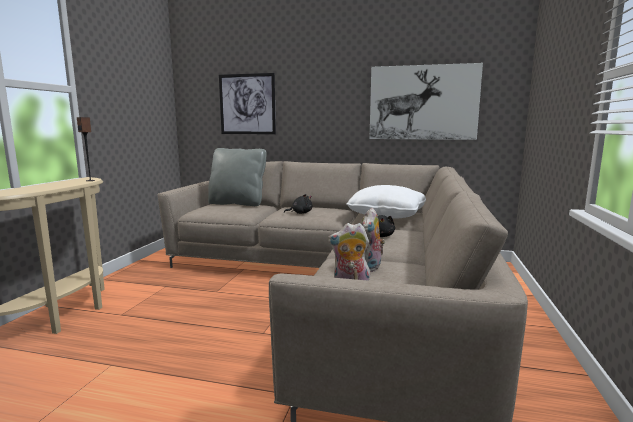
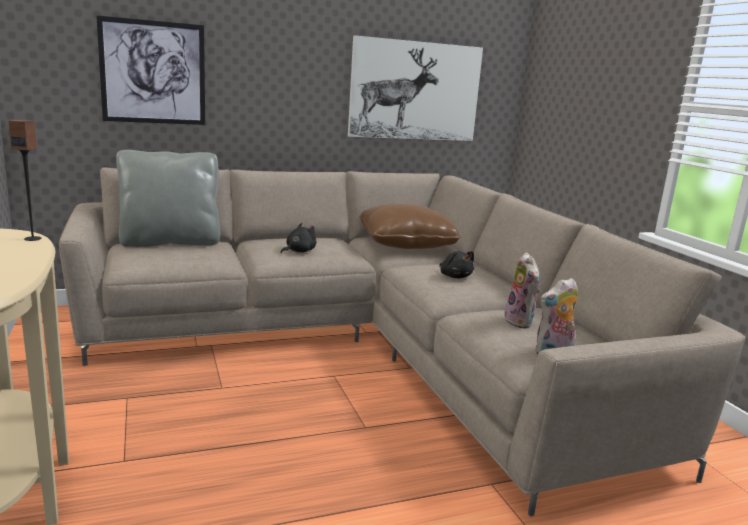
camera: 35 degrees left, 5 degrees up
white pillow [346,185,426,218] -> brown pillow [359,204,461,249]

